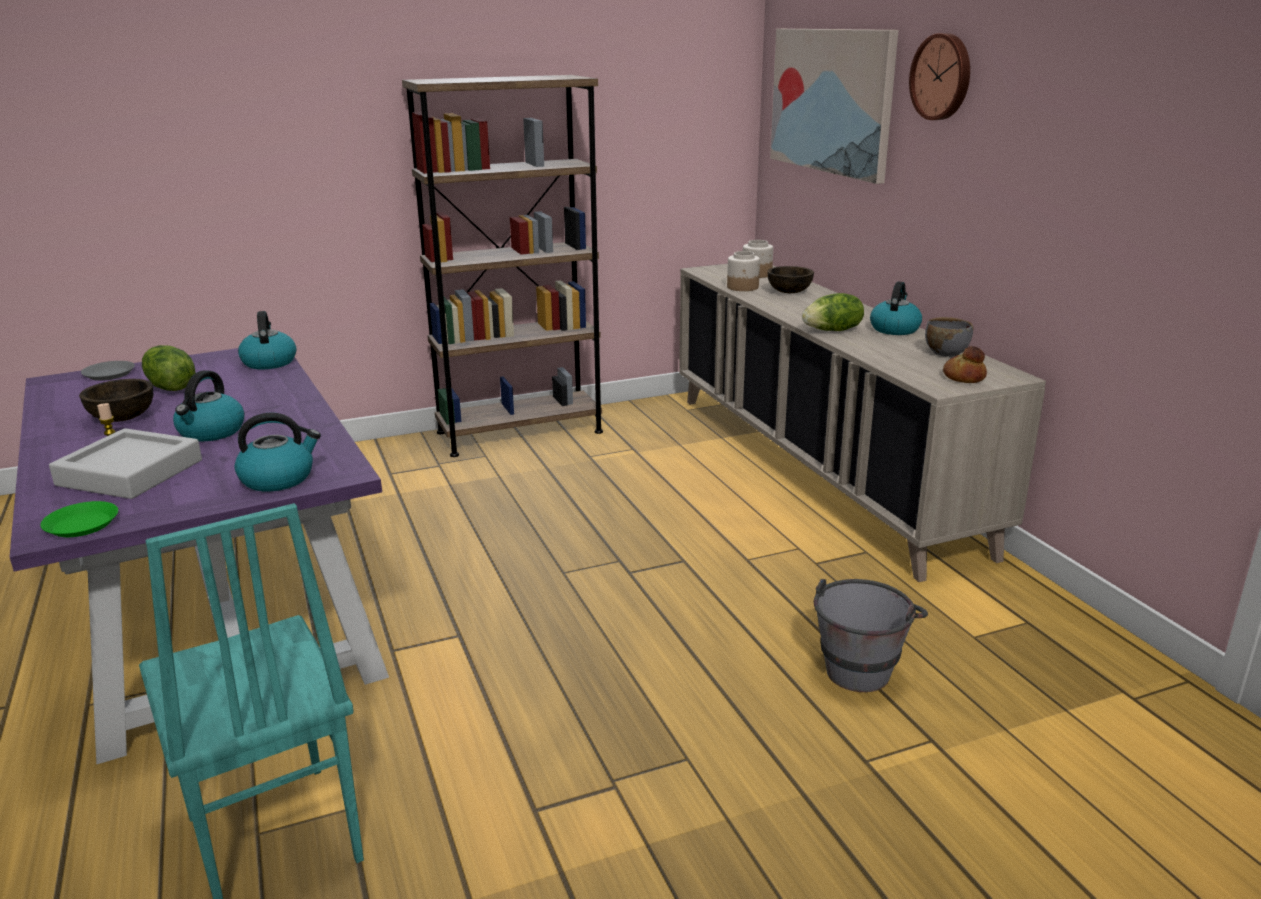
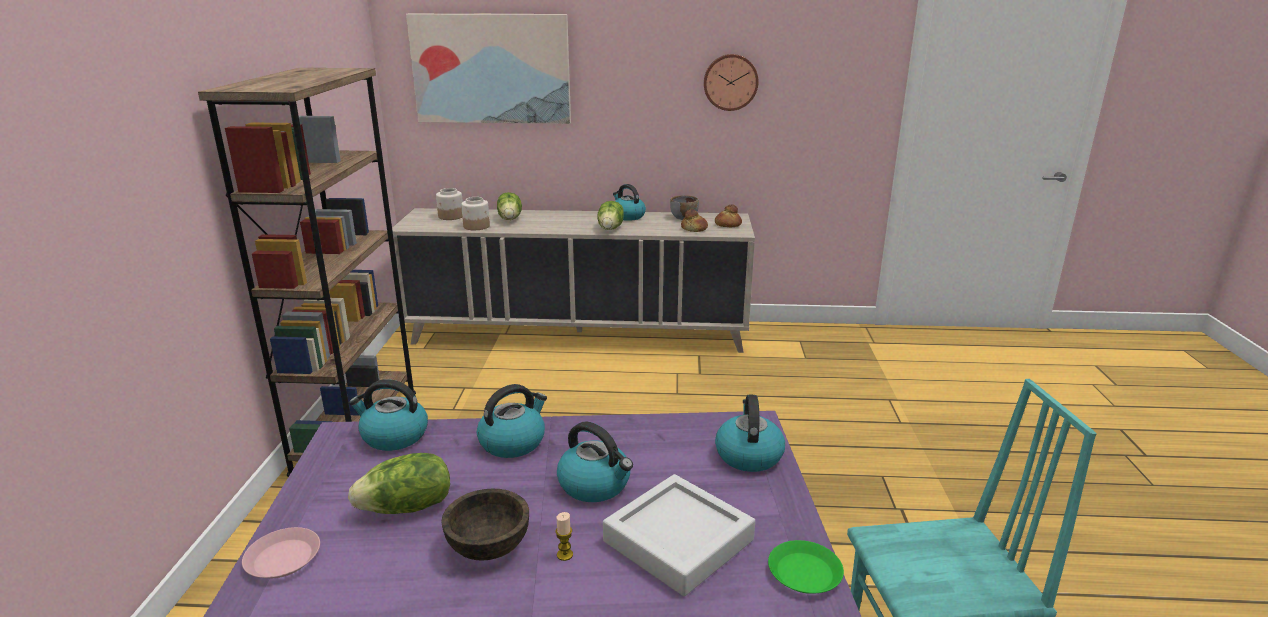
camera: 65 degrees left, 0 degrees up
grey plate [81,361,135,381] -> pink plate [242,527,320,578]
brown bowl [767,266,814,293] -> lettuce [497,192,522,220]
grey bucket [814,579,928,692] -> none
wall clock [909,33,970,120] -> wall clock moved to [704,54,759,111]
none -> kettle [477,384,547,458]
none -> bread [681,209,708,232]

